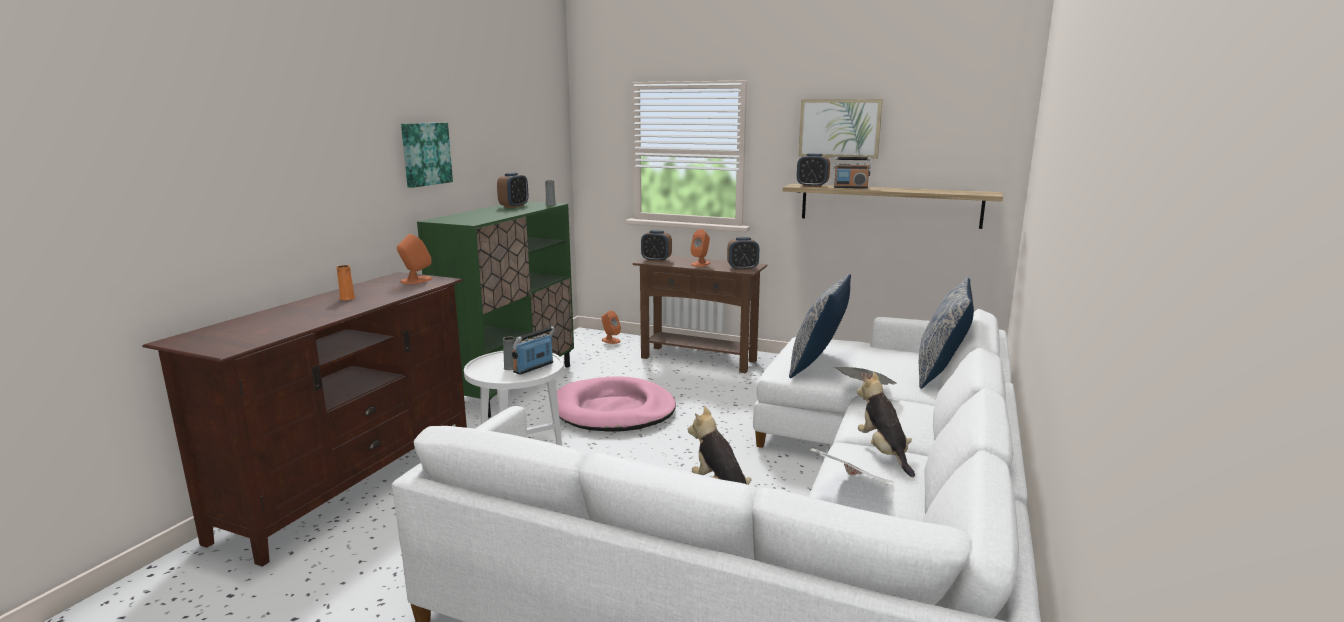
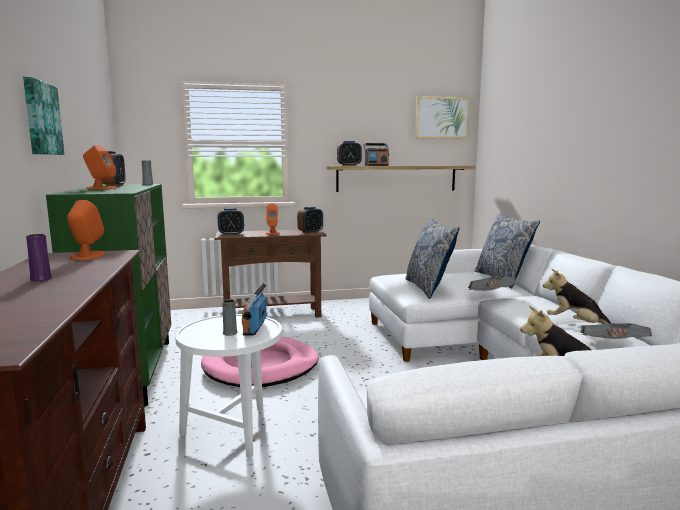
camera: 35 degrees left, 5 degrees down
orange vase [337,265,355,301] -> purple vase [26,234,52,281]
orange speaker [601,311,621,344] -> orange speaker moved to [83,144,117,189]
picture [798,99,883,159] -> picture moved to [415,96,470,139]

